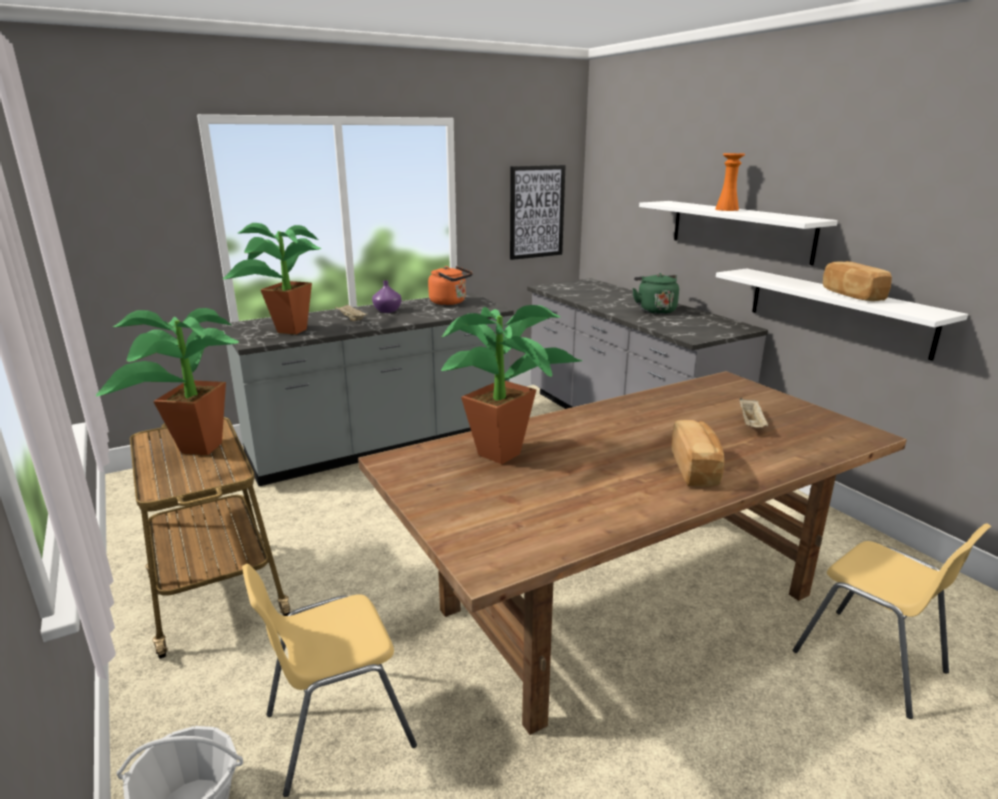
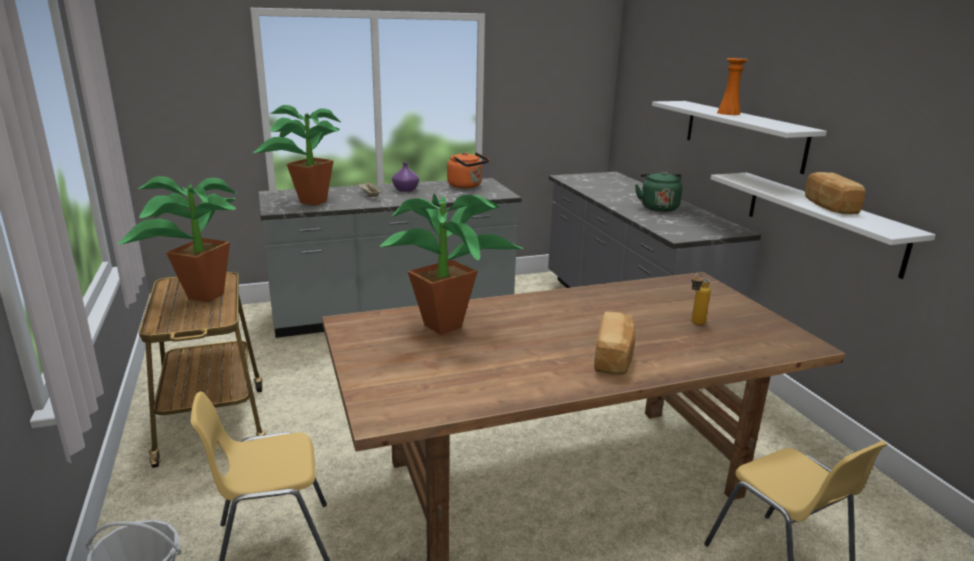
camera: 10 degrees right, 0 degrees up
picture [510,165,566,260] -> none
beige tray [740,398,768,427] -> bottle [691,273,711,325]

